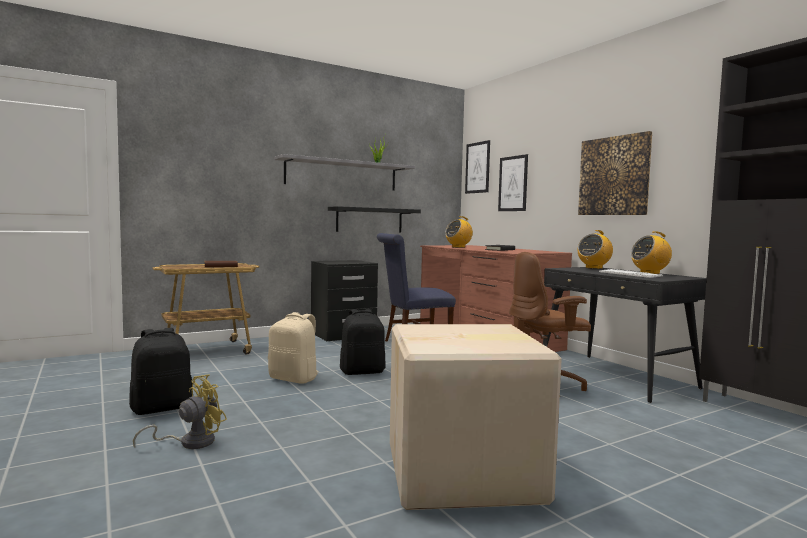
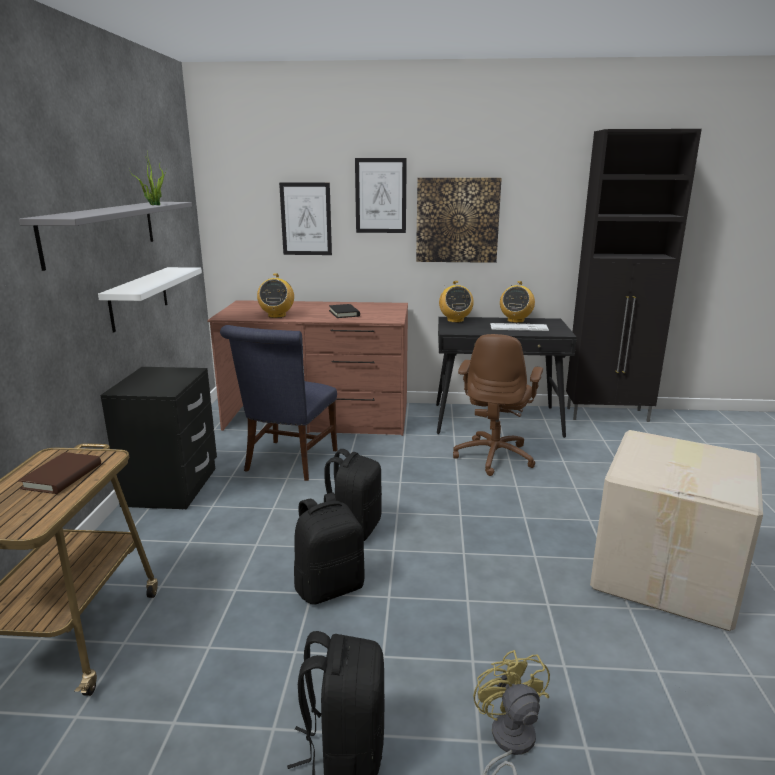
camera: 55 degrees left, 15 degrees up
beige backpack [268,312,319,384] -> black backpack [294,493,365,605]
black shelf [328,206,421,233] -> white shelf [98,267,202,332]
picture [465,140,490,194] -> picture moved to [355,158,407,233]

